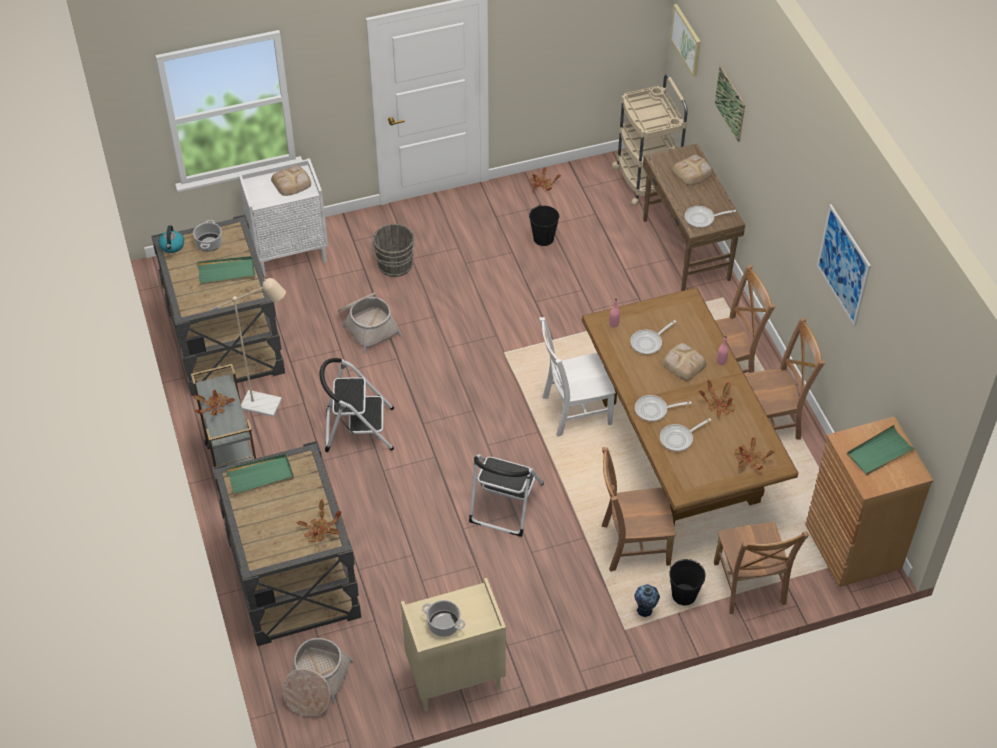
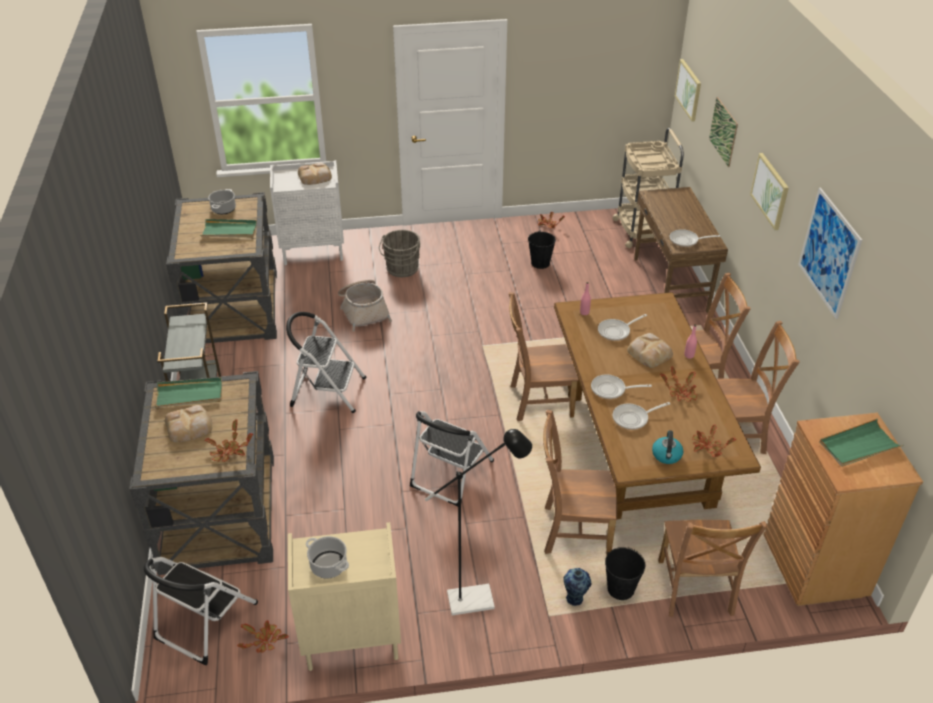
camera: 10 degrees right, 10 degrees down
kettle [159,225,184,253] -> kettle moved to [652,430,684,464]
potted plant [192,390,235,415] -> potted plant moved to [237,620,289,653]
beige floor lamp [211,278,286,417] -> none
basket [283,638,354,717] -> step ladder [144,557,258,665]
white chair [540,317,616,437] -> brown chair [509,292,578,421]
bread [672,155,713,185] -> bread moved to [165,405,212,442]
none -> black floor lamp [425,429,532,615]
none -> picture [750,153,789,230]

